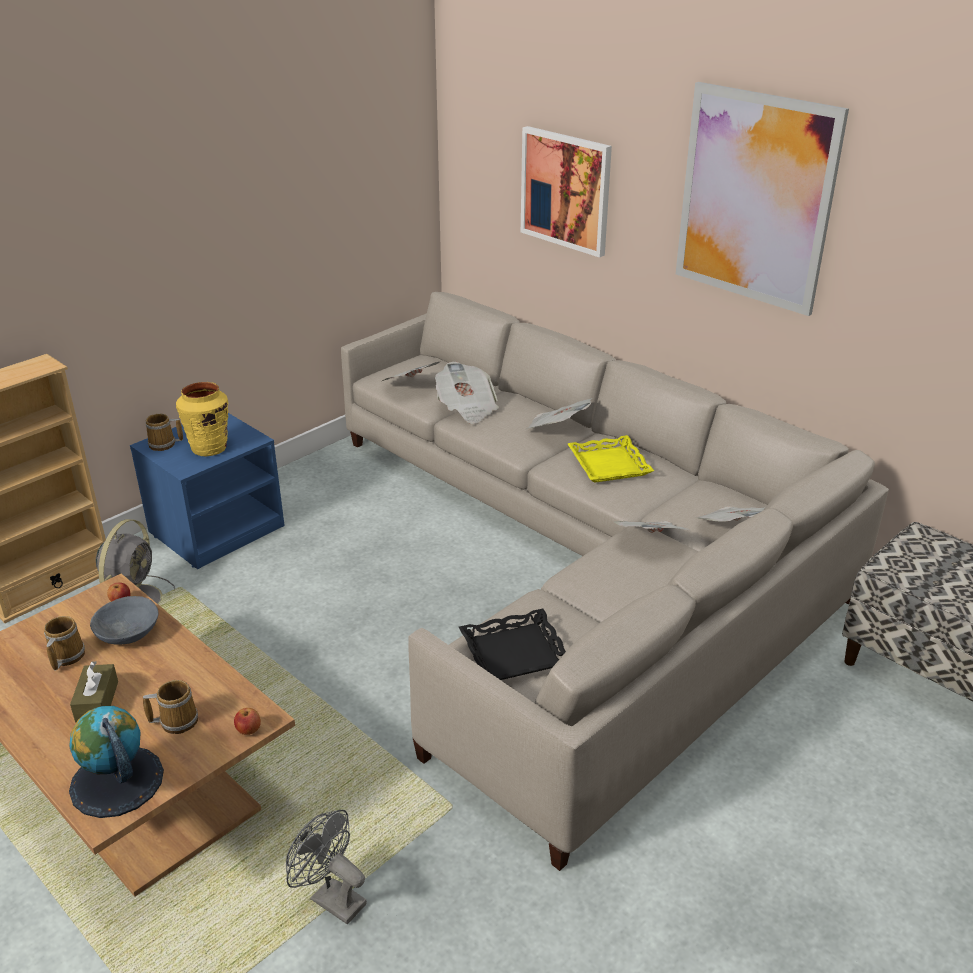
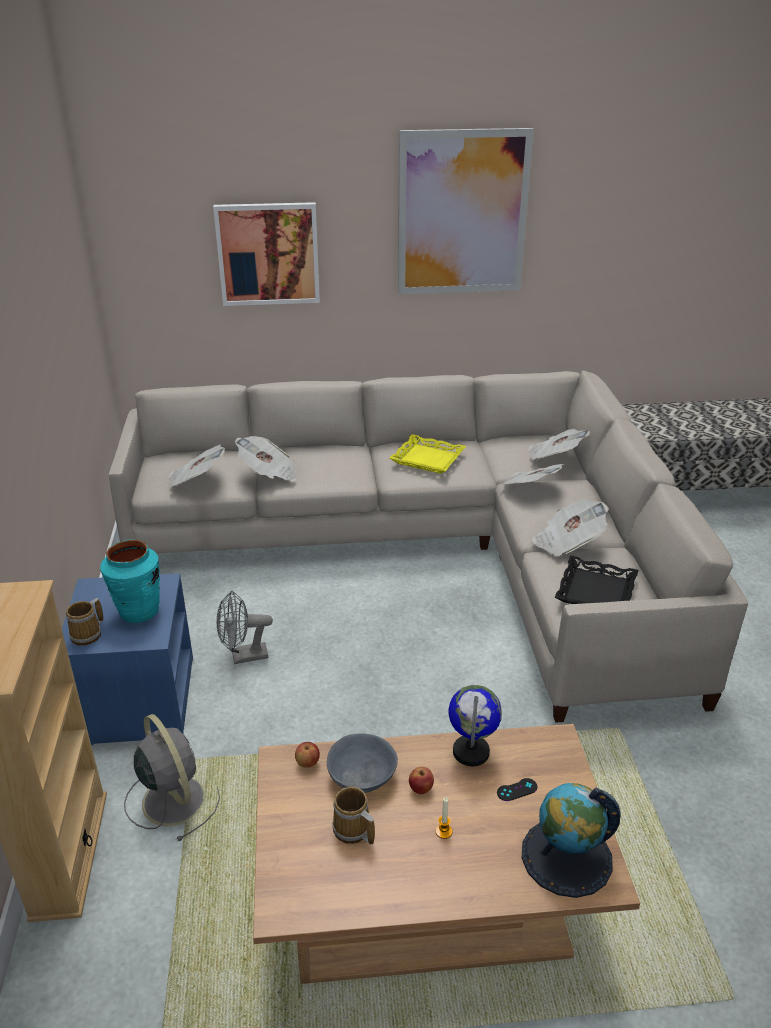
camera: 50 degrees left, 0 degrees up
brown tissue box [70,661,118,722] -> candle [436,797,452,839]
mug [143,680,198,734] -> black game controller [497,778,537,801]
yellow vase [176,382,228,456] -> turquoise vase [100,539,160,623]
apple [234,708,261,735] -> apple moved to [409,767,434,794]
grey fan [286,810,367,924] -> grey fan moved to [217,591,273,664]
newspaper [526,398,593,429] -> newspaper moved to [532,499,609,557]
none -> globe [449,685,502,766]

